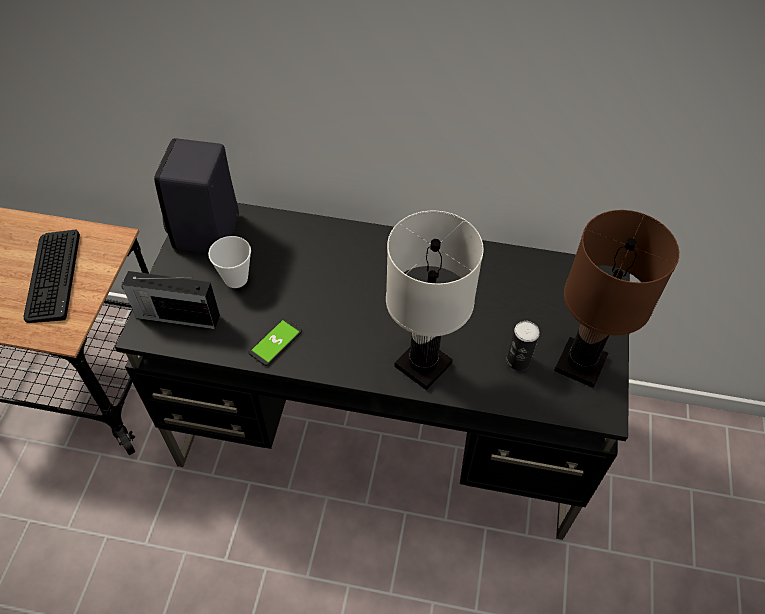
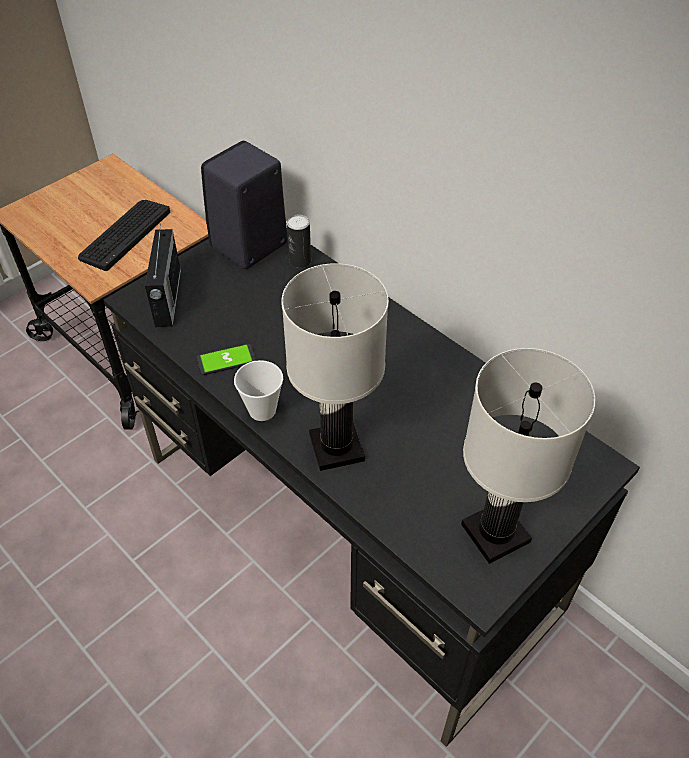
camera: 35 degrees right, 5 degrees down
radio [121,271,220,329] -> radio turned 135 degrees counterclockwise [145,224,181,327]
cup [208,236,251,288] -> cup moved to [234,360,283,421]
can [507,321,540,371] -> can moved to [287,214,311,268]
brown table lamp [554,210,679,388] -> white table lamp [461,348,596,564]

